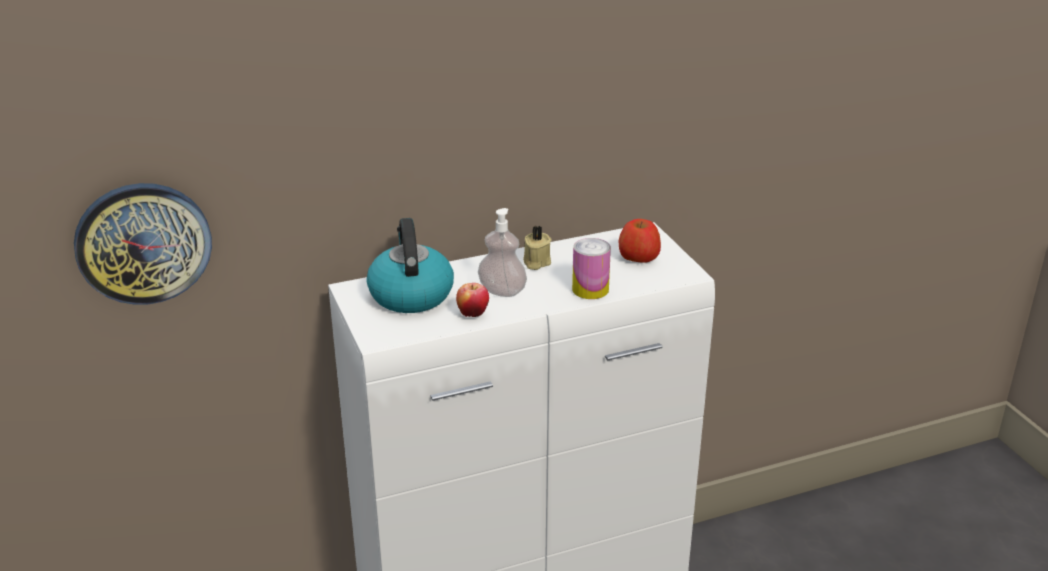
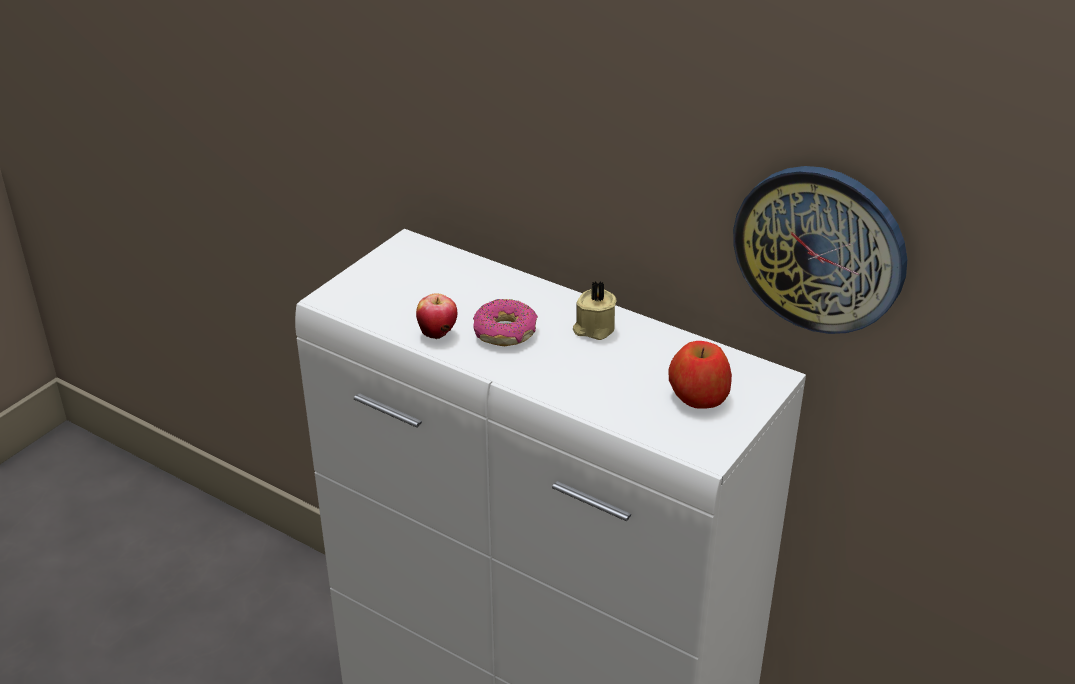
camera: 55 degrees right, 5 degrees up
wall clock [74,183,212,305] -> wall clock moved to [733,166,907,334]
kettle [367,218,454,313] -> none
soap dispenser [478,208,527,297] -> donut [473,299,538,346]
can [572,238,611,299] -> none

